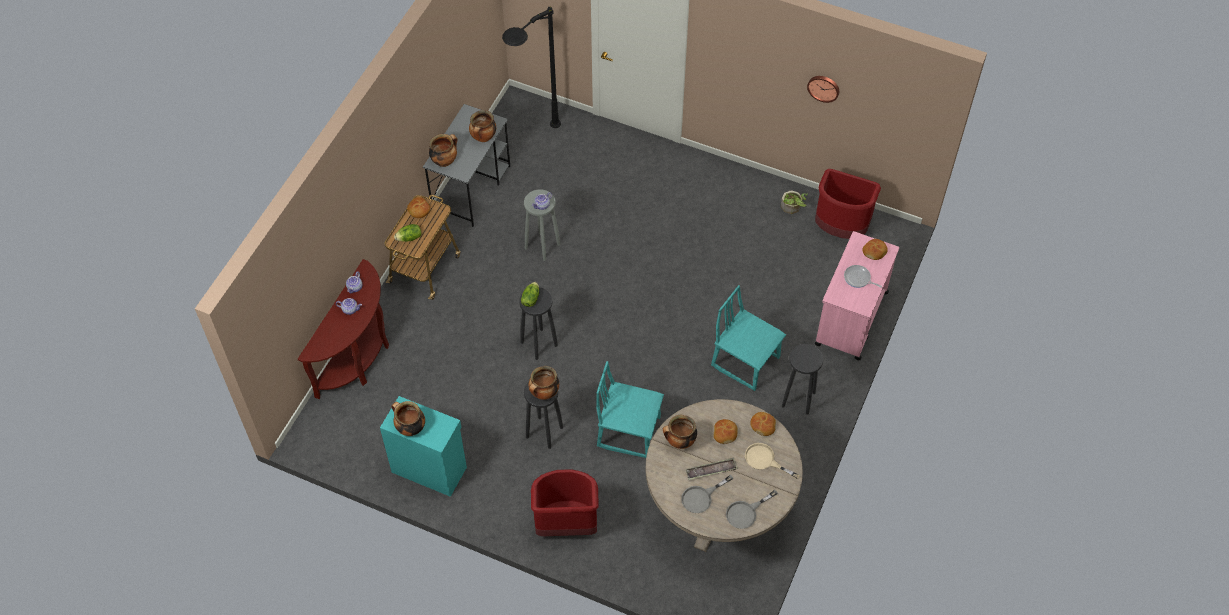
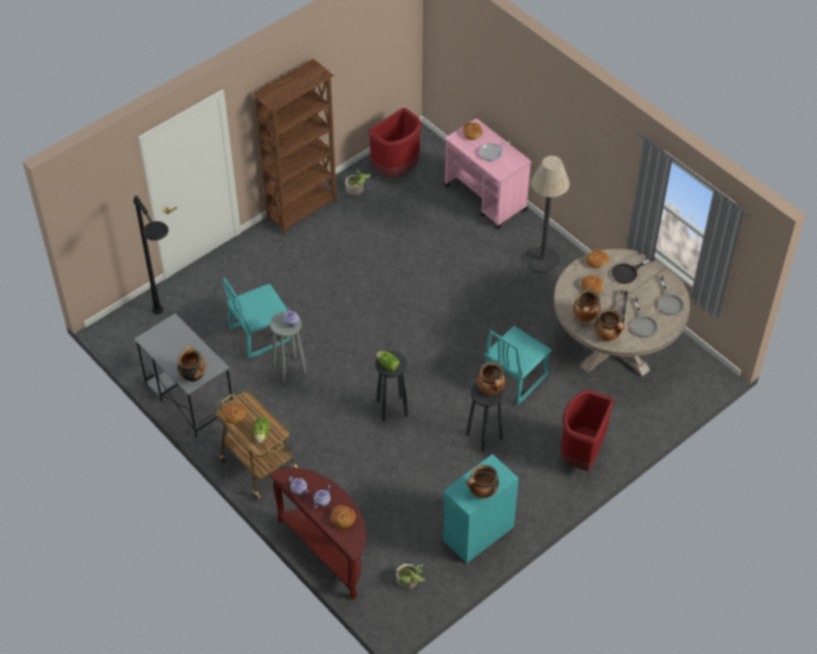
camera: 65 degrees left, 5 degrees down
cooking pot [469,110,496,142] -> cooking pot moved to [594,308,625,341]
turquoise chair [711,285,786,391] -> turquoise chair moved to [223,277,290,358]
beige frying pan [745,443,800,479] -> black frying pan [612,258,655,284]
black stool [782,344,823,415] -> floor lamp [525,156,570,273]
wall clock [807,76,839,103] -> none
none -> brown bookcase [252,59,337,235]
none -> bread [330,505,356,528]
none -> potted plant [396,564,425,590]

